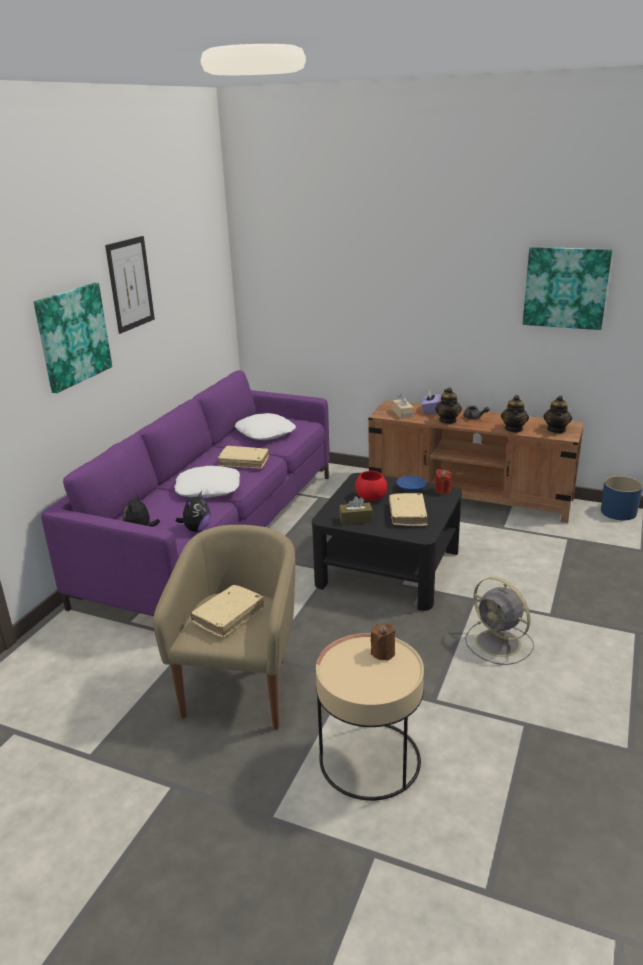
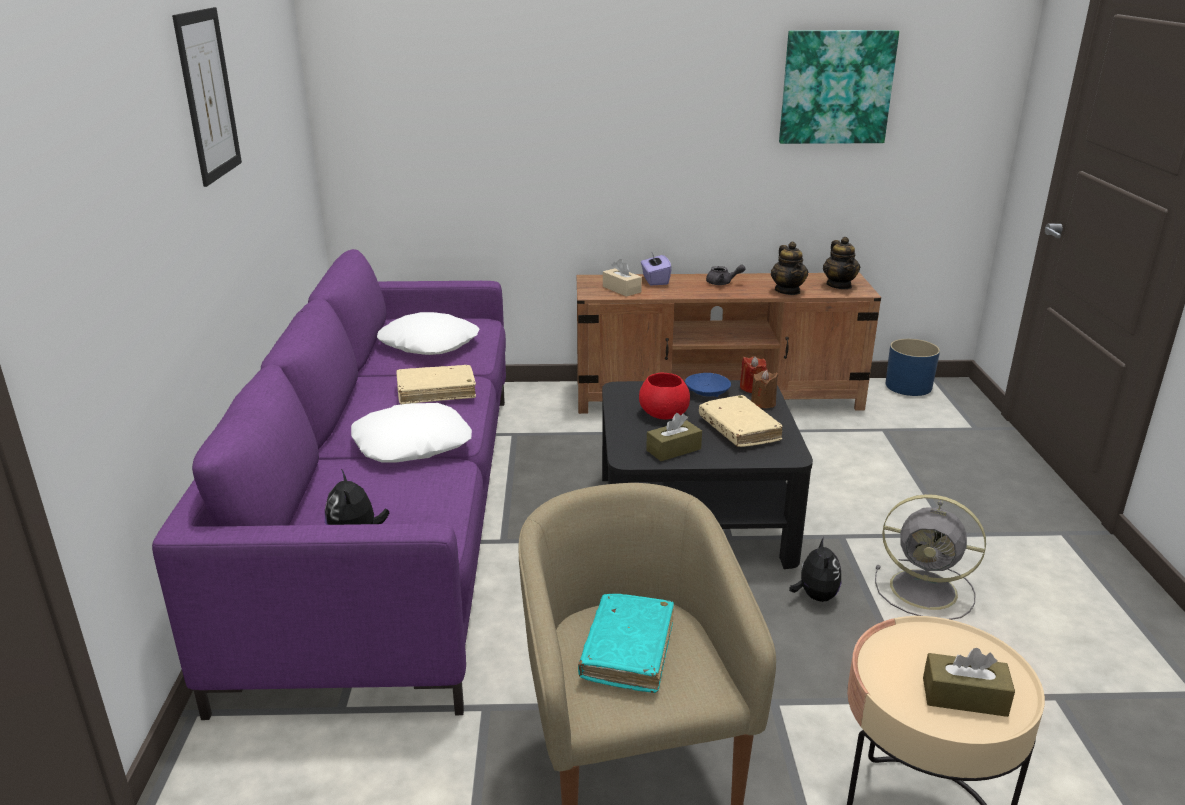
camera: 25 degrees left, 0 degrees up
picture [34,283,112,393] -> none
plush toy [176,491,210,532] -> plush toy moved to [789,537,841,602]
beige book [190,585,264,638] -> turquoise book [578,594,674,693]
brown candle [371,623,395,660] -> brown candle moved to [751,370,778,408]
teapot [435,388,462,424] -> none
none -> brown tissue box [923,648,1015,717]

